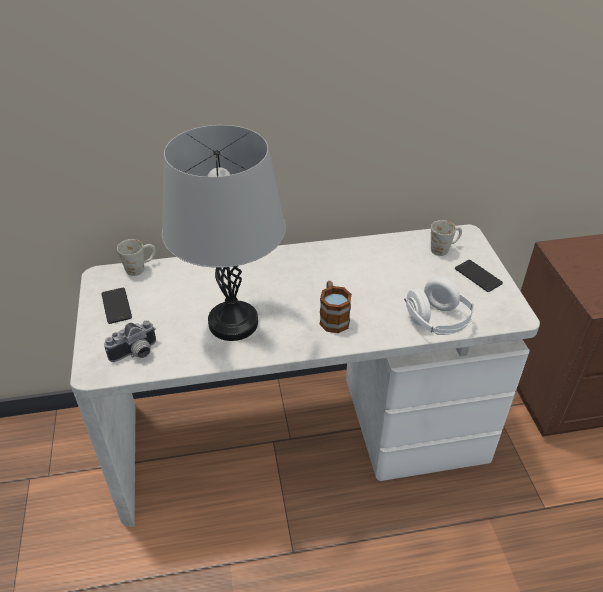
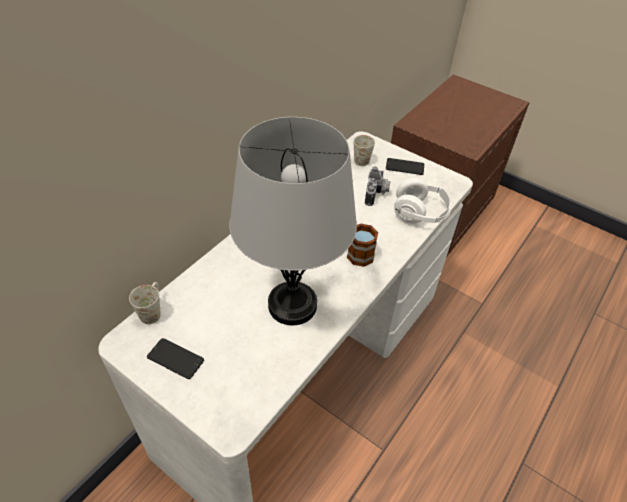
camera: 45 degrees left, 5 degrees up
camera [104,320,156,362] -> camera moved to [365,166,391,206]

